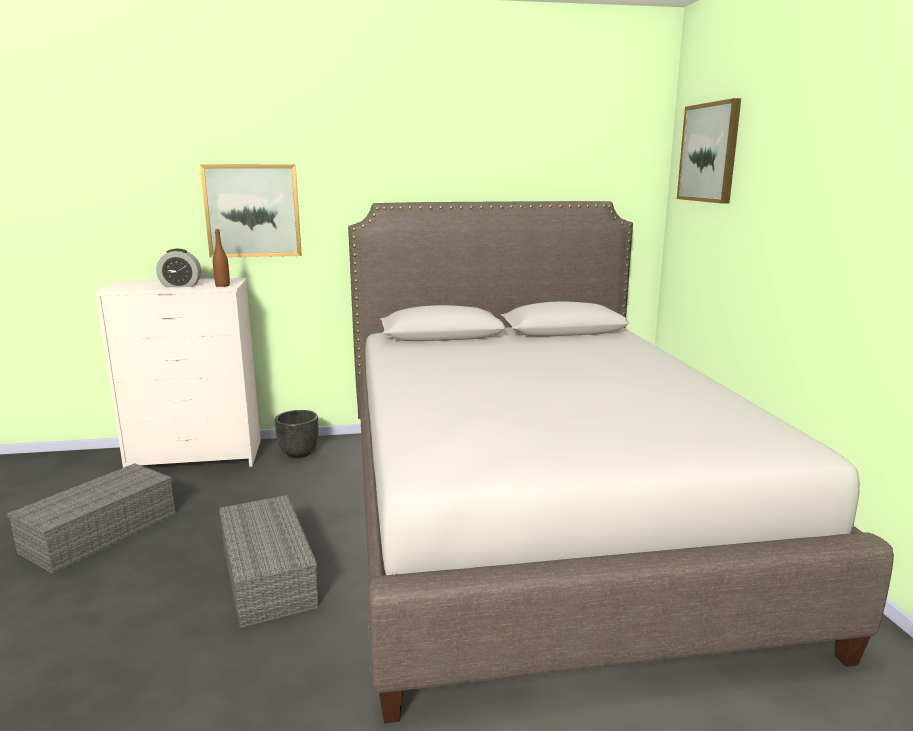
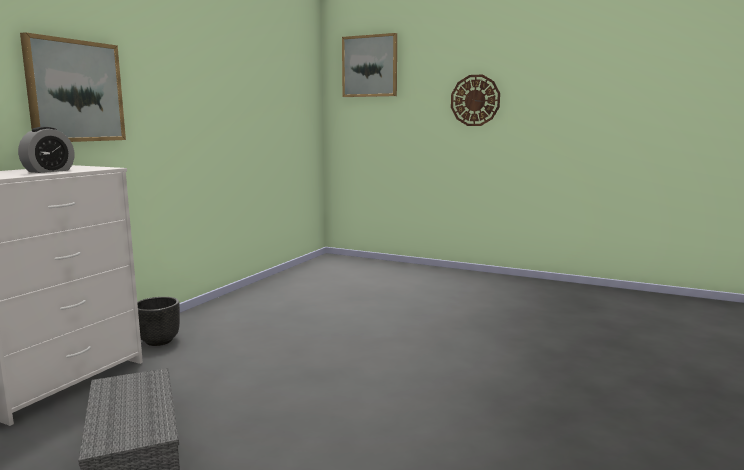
camera: 55 degrees left, 5 degrees down
brown bottle [213,229,230,287] -> none
grey storage box [219,495,319,628] -> none
grey bed [348,201,894,723] -> none
none -> wall clock [451,74,500,126]

